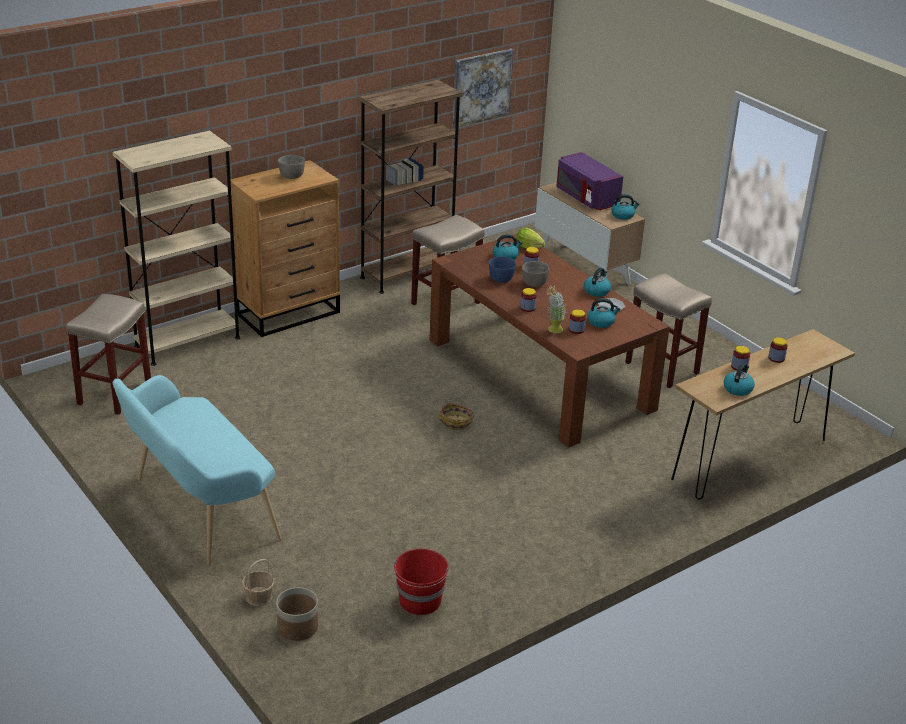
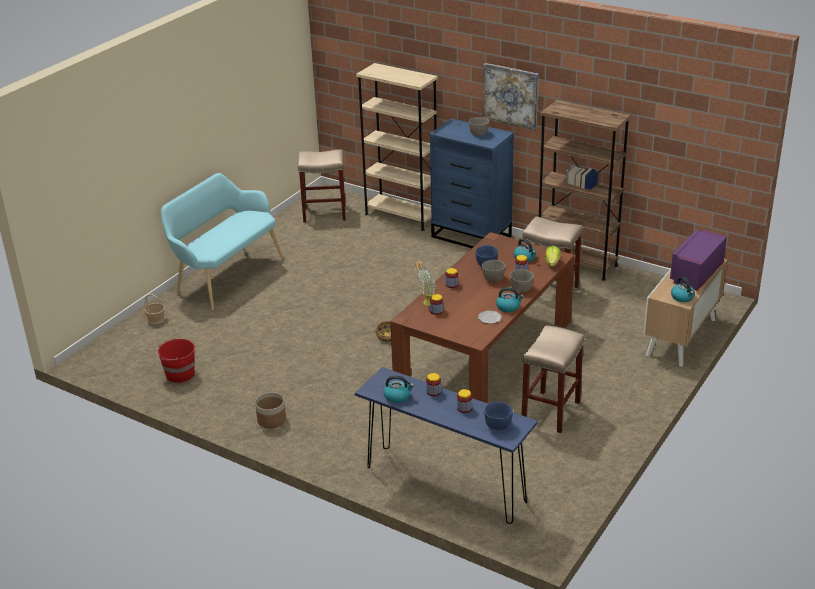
camera: 70 degrees right, 0 degrees up
brown dresser [231,160,340,337] -> blue dresser [430,118,514,248]
planter [276,588,318,641] -> planter moved to [255,392,286,429]
picture [453,49,513,128] -> picture moved to [483,63,539,130]
kettle [587,298,621,328] -> none
brown console table [671,329,855,500] -> blue console table [355,367,538,524]
none -> blue bowl [484,402,513,430]
none -> grey bowl [510,269,534,292]

